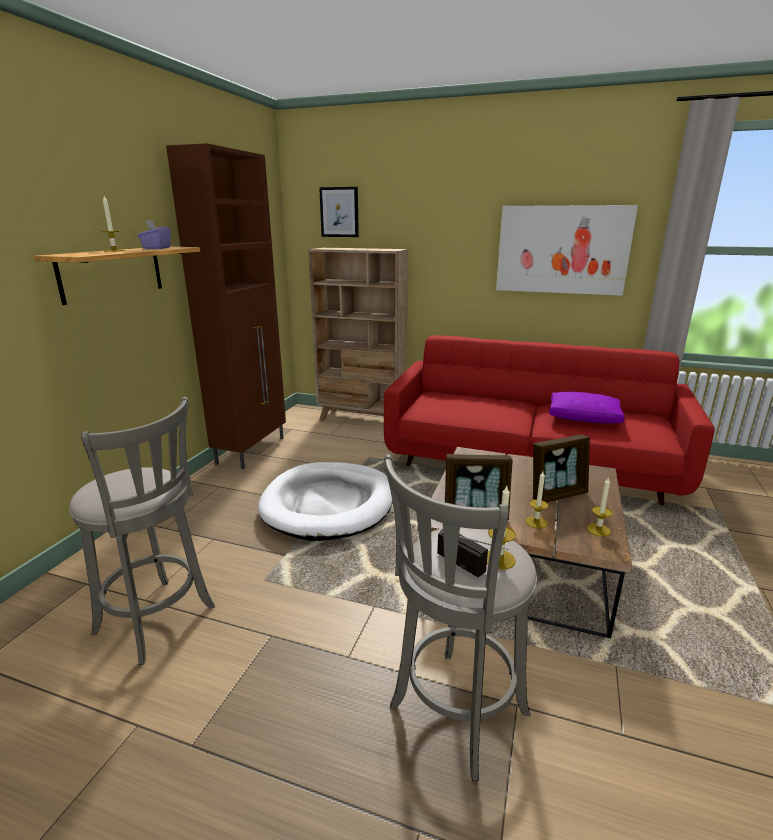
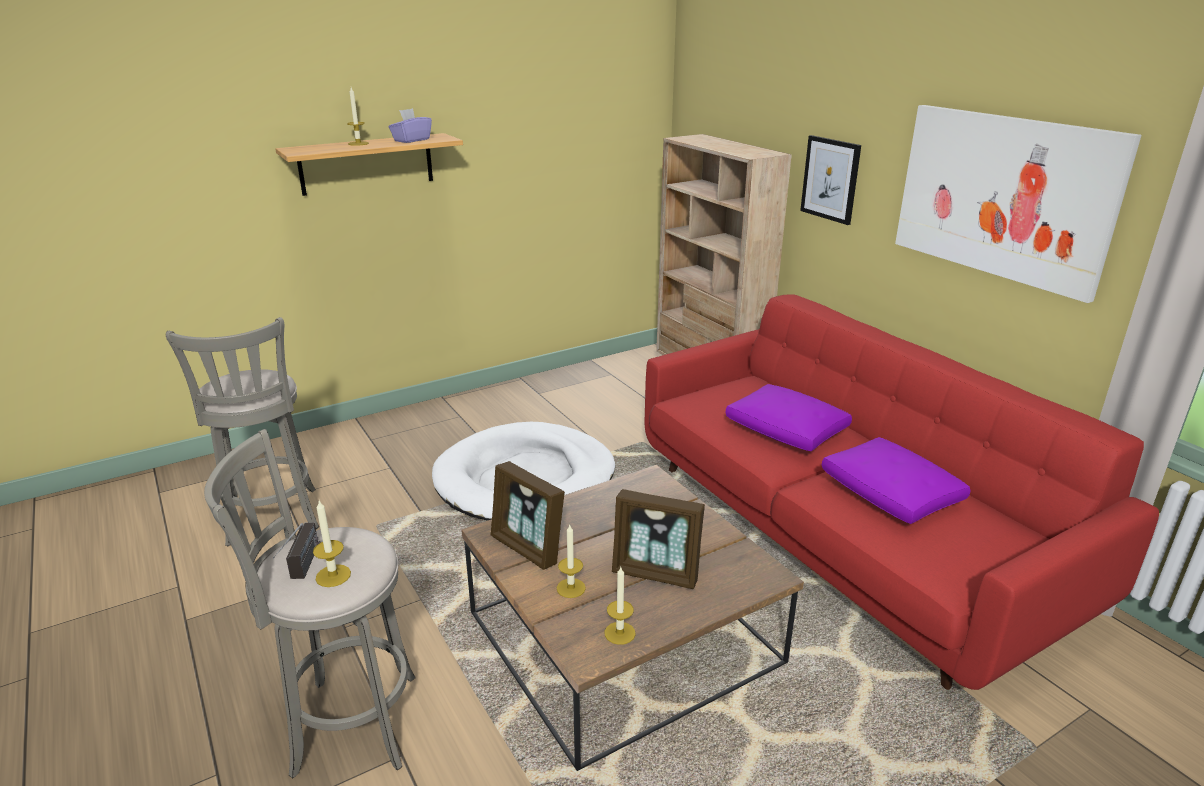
camera: 40 degrees right, 5 degrees up
brown cabinet [166,143,286,469] -> none
picture [319,187,359,237] -> picture moved to [800,135,861,225]
none -> purple pillow [726,384,852,451]

